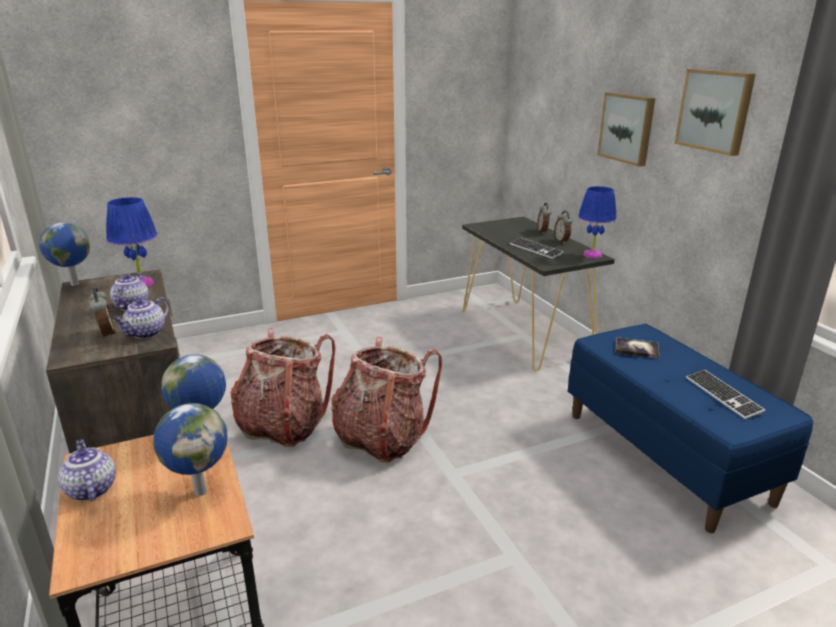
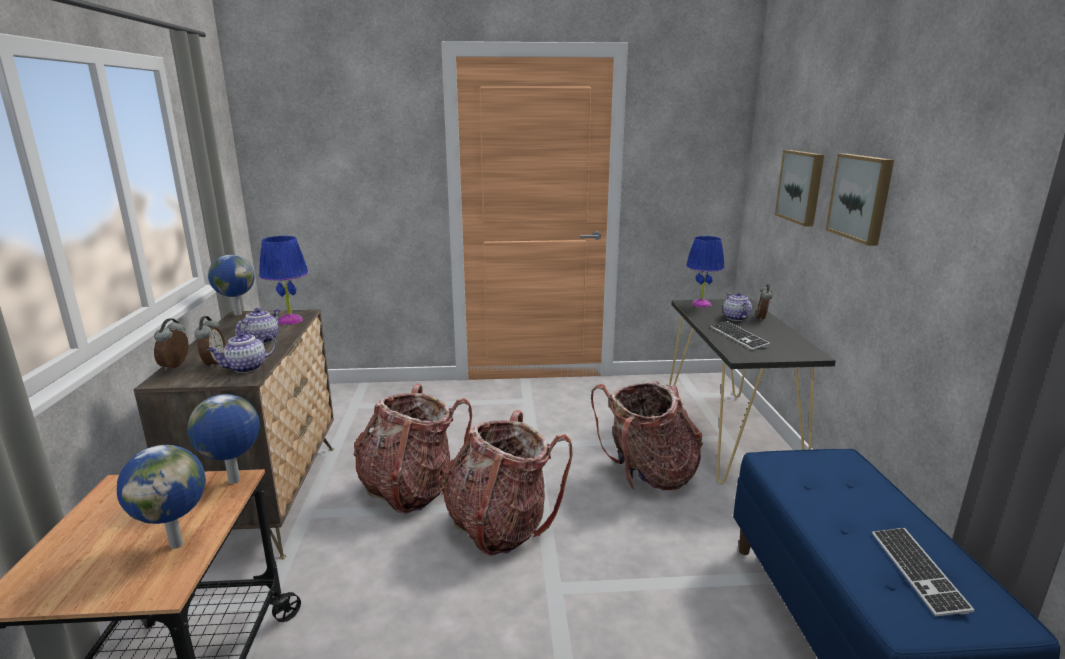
camera: 20 degrees right, 5 degrees down
teapot [58,439,116,501] -> teapot moved to [723,292,752,321]
alarm clock [554,211,572,244] -> alarm clock moved to [154,318,188,371]
blue table lamp [578,186,616,258] -> blue table lamp moved to [686,236,725,308]
book [616,337,659,359] -> none
picture [674,69,756,156] -> picture moved to [775,150,824,227]
none -> backpack [591,381,703,490]

